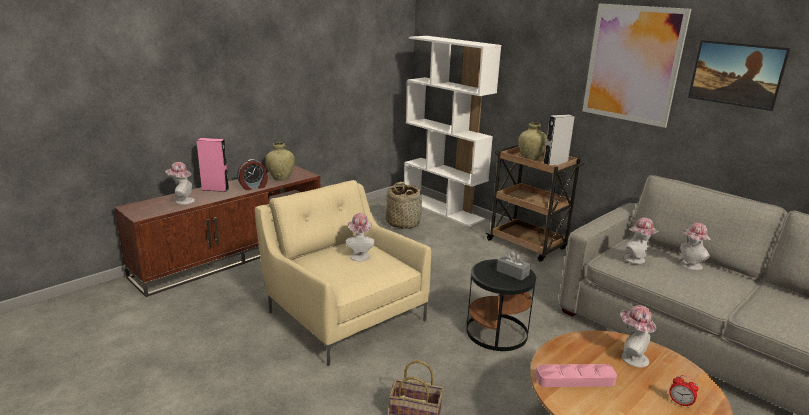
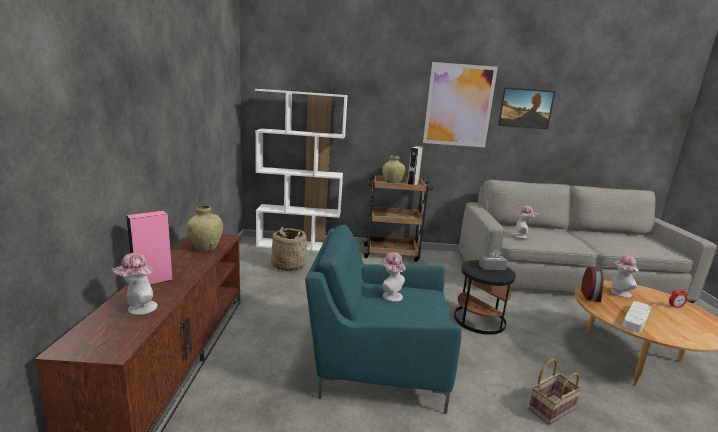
camera: 45 degrees left, 5 degrees down
alarm clock [237,159,268,190] -> alarm clock moved to [581,266,604,302]
beige armchair [255,180,431,366] -> turquoise armchair [305,225,462,414]
pink tray [536,364,617,387] -> grey tray [622,301,651,332]
hat [680,223,710,270] -> none

